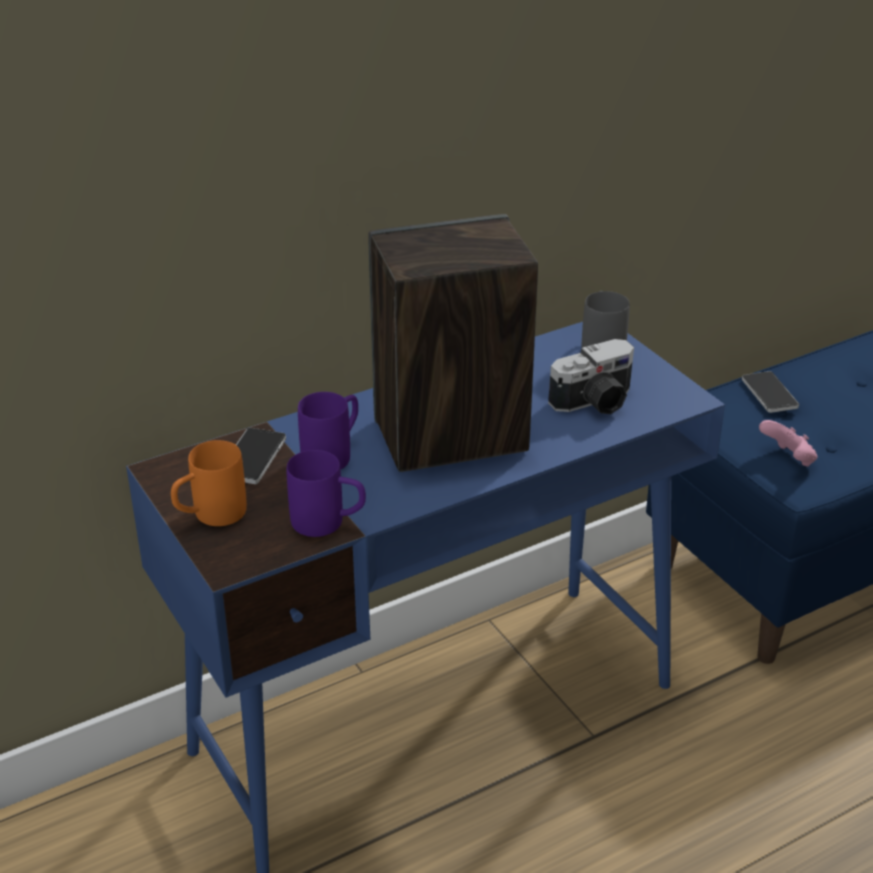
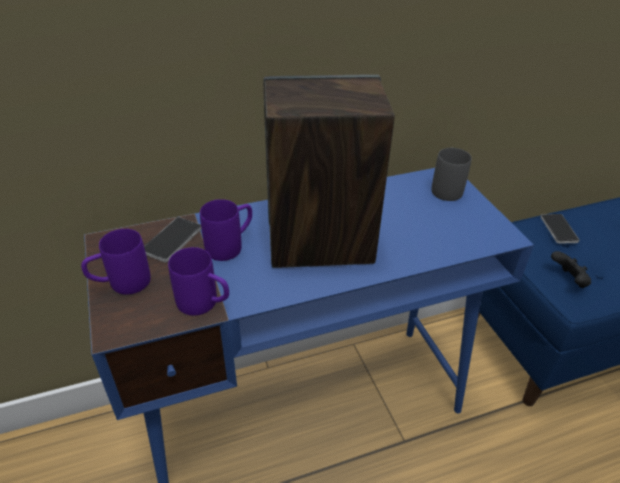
camera: 10 degrees right, 5 degrees up
orange mug [171,440,247,526] -> purple mug [81,229,151,295]
camera [548,339,634,414] -> none
pink game controller [759,420,818,467] -> black game controller [551,251,591,288]

